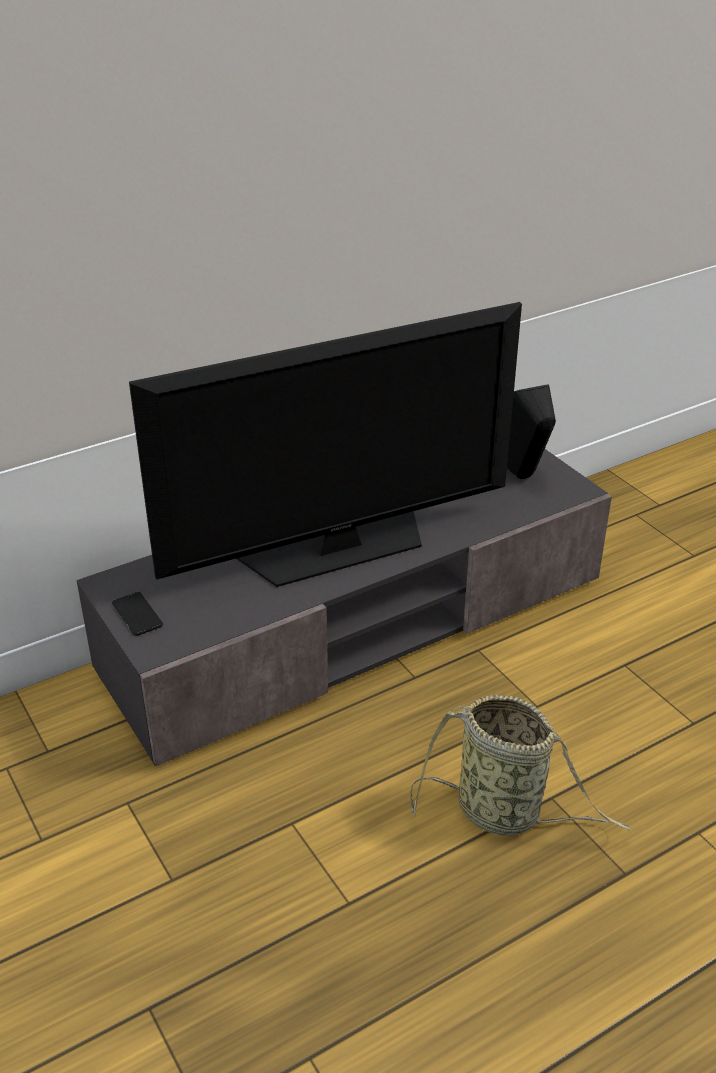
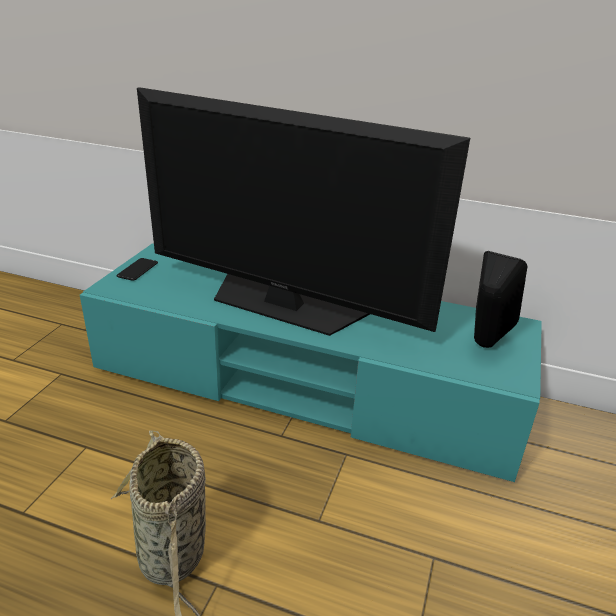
camera: 50 degrees right, 5 degrees down
grey tv stand [77,449,612,766] -> turquoise tv stand [80,244,542,482]

